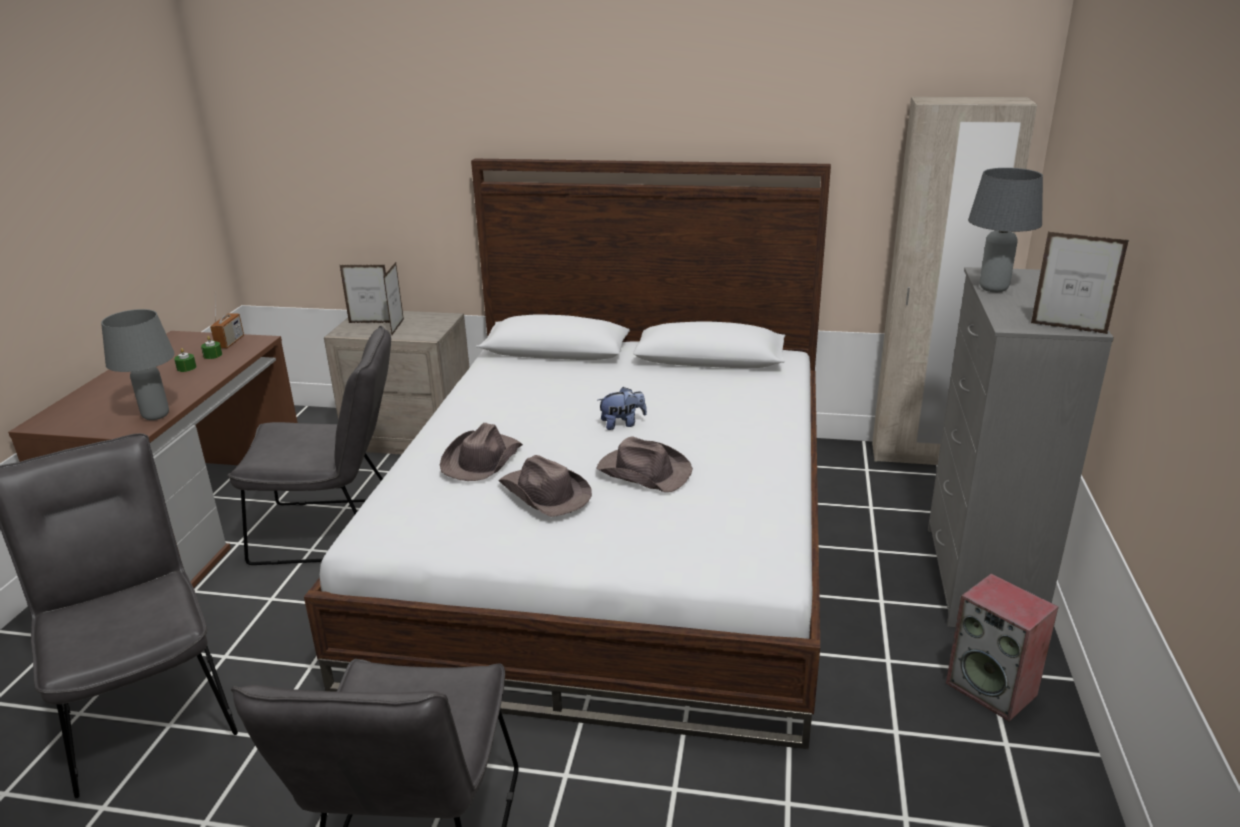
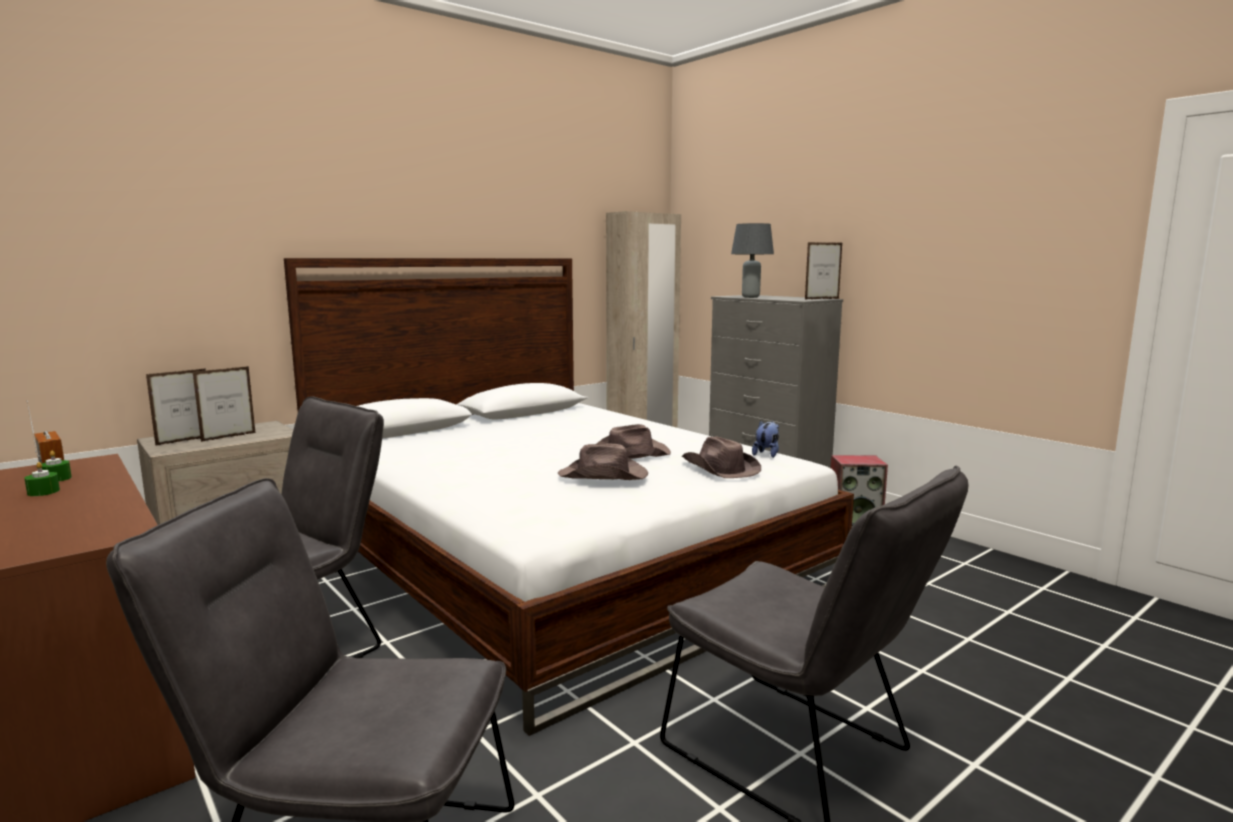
camera: 50 degrees left, 15 degrees down
grey table lamp [101,309,175,420] -> none
picture frame [383,262,404,335] -> picture frame turned 90 degrees counterclockwise [193,366,256,442]
brown hat [440,423,523,481] -> brown hat moved to [682,436,761,478]
plush toy [598,387,647,430] -> plush toy moved to [752,420,779,458]

